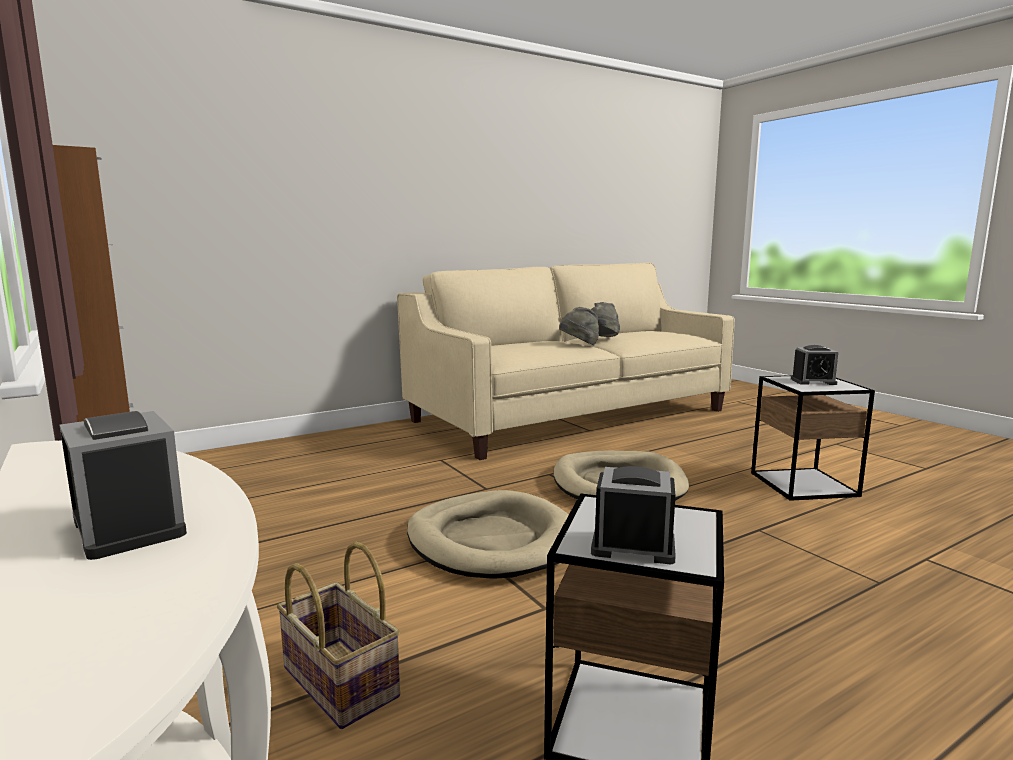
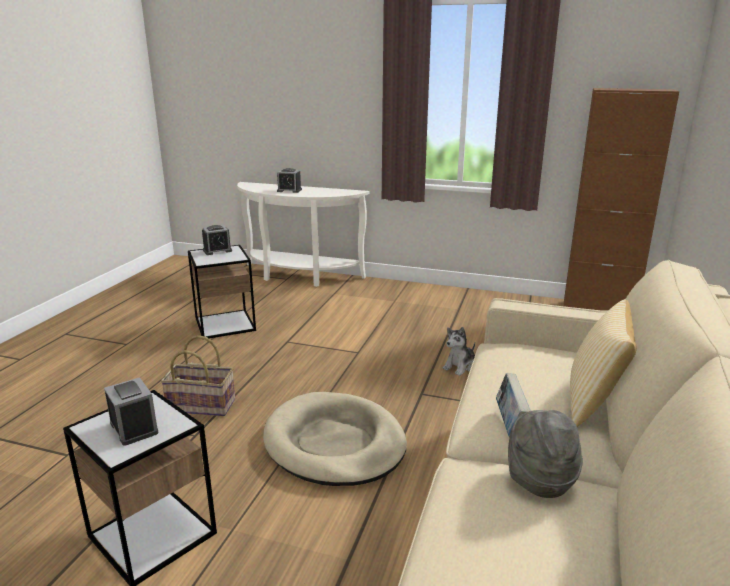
camera: 140 degrees right, 10 degrees up
basket [277,542,400,729] -> basket moved to [161,335,235,416]
beige dog bed [407,490,569,579] -> none
grey hat [559,307,599,346] -> book [496,373,531,437]
alarm clock [791,345,838,385] -> alarm clock turned 90 degrees clockwise [104,377,159,445]
none -> plush toy [443,327,475,376]
none -> pillow [570,299,637,427]

